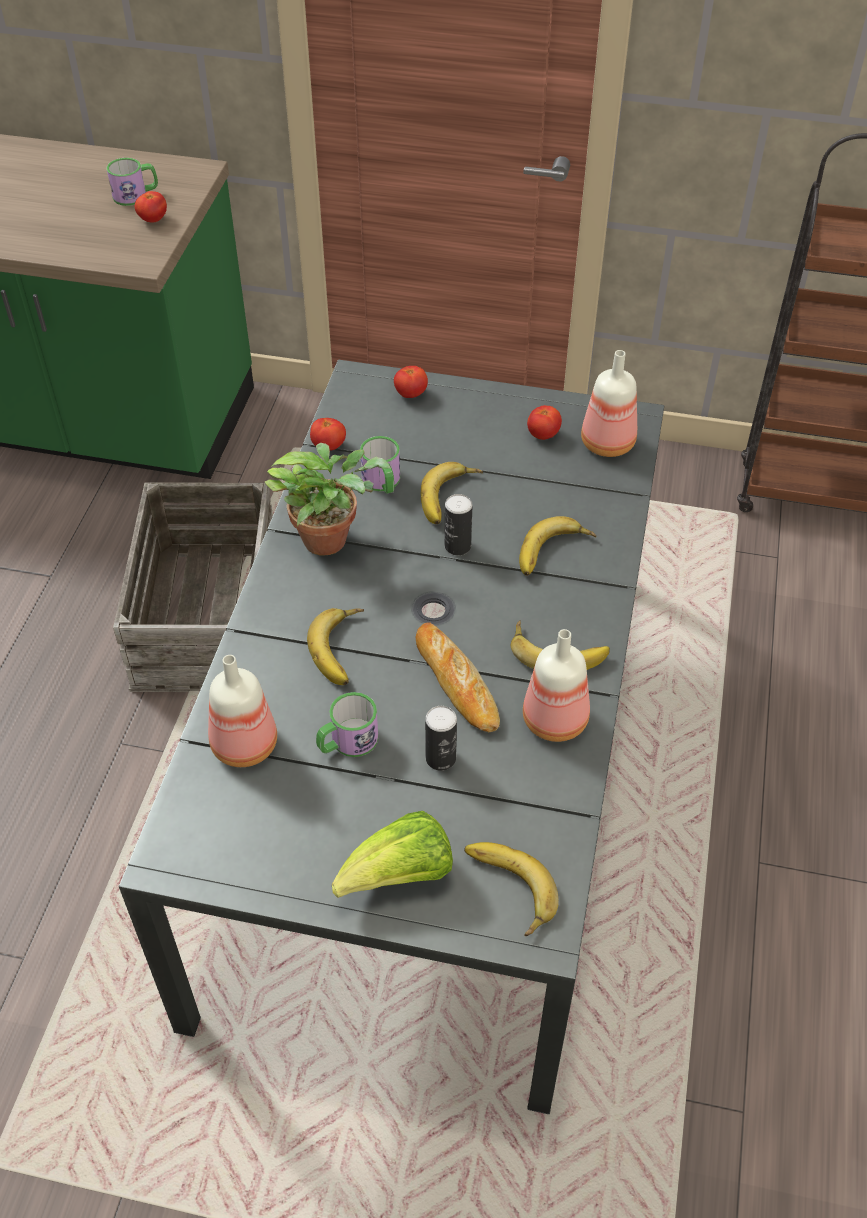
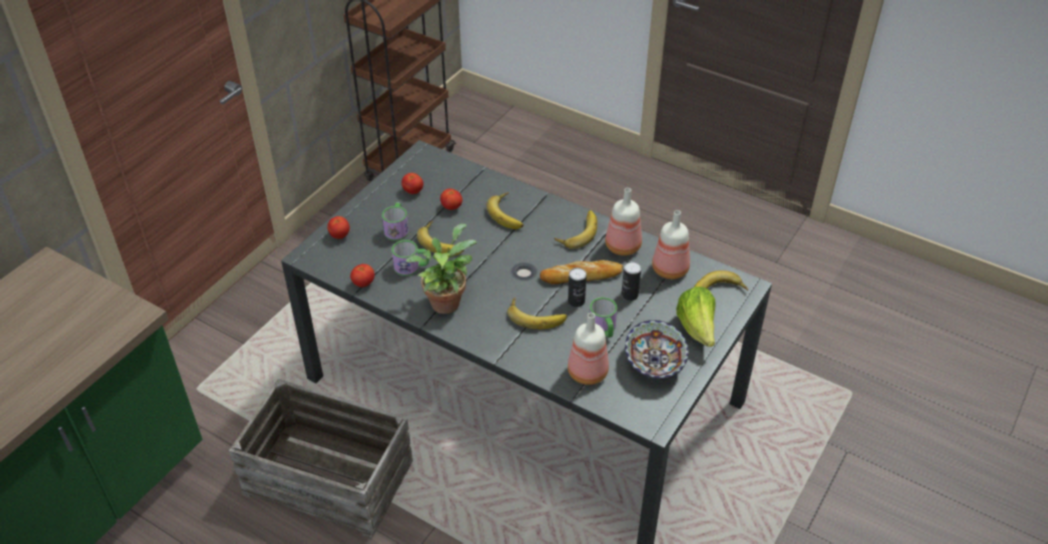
camera: 70 degrees left, 5 degrees down
mug [107,158,158,206] -> mug moved to [382,203,409,241]
tomato [135,191,167,223] -> tomato moved to [440,188,462,210]
can [445,494,473,555] -> can moved to [568,268,587,307]
bottle [581,350,637,457] -> bottle moved to [652,210,690,279]
none -> bowl [625,320,688,379]

